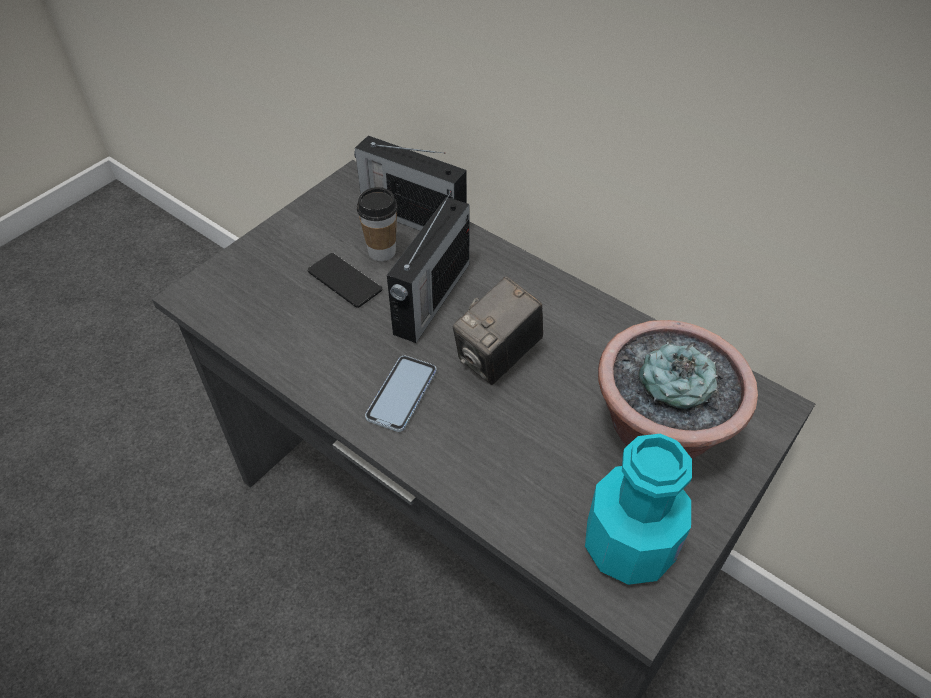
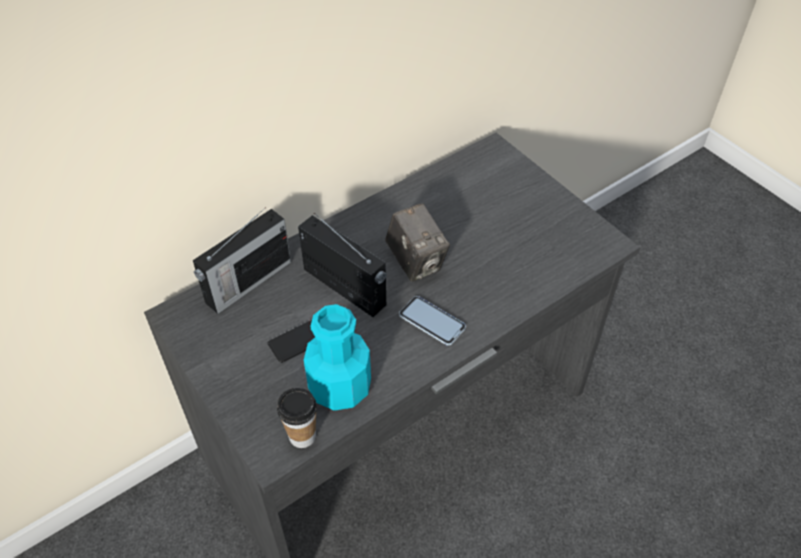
camera: 75 degrees left, 0 degrees up
cup [357,187,398,261] -> cup moved to [277,388,317,448]
turquoise bottle [585,434,692,585] -> turquoise bottle moved to [304,304,371,410]
potted plant [598,320,758,459] -> none

